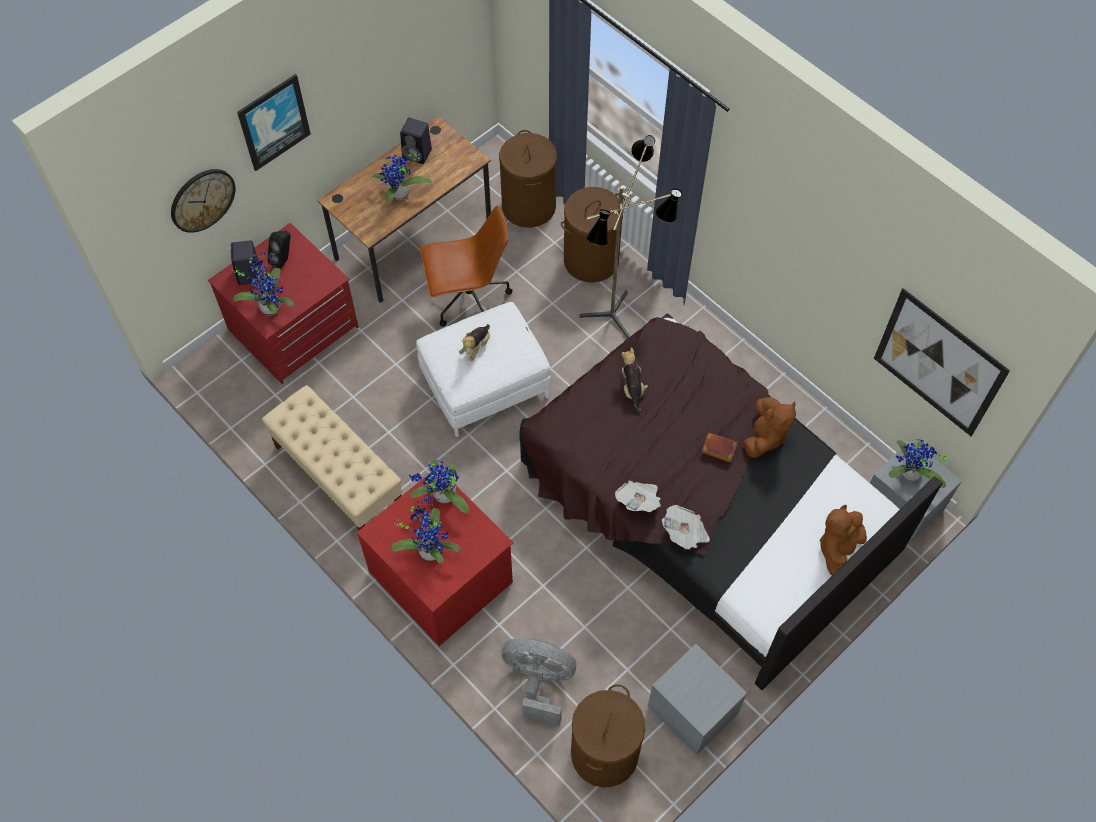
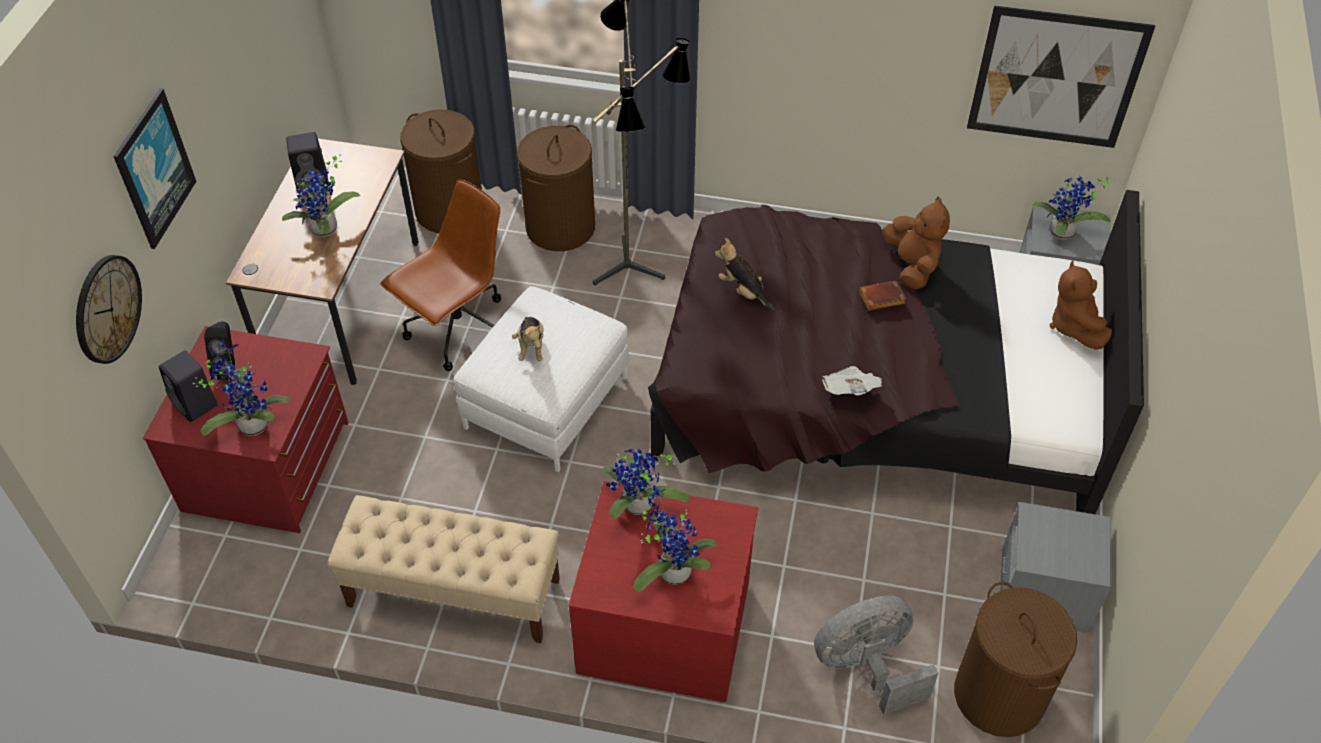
camera: 35 degrees left, 10 degrees down
newspaper [662,505,710,550] -> none

